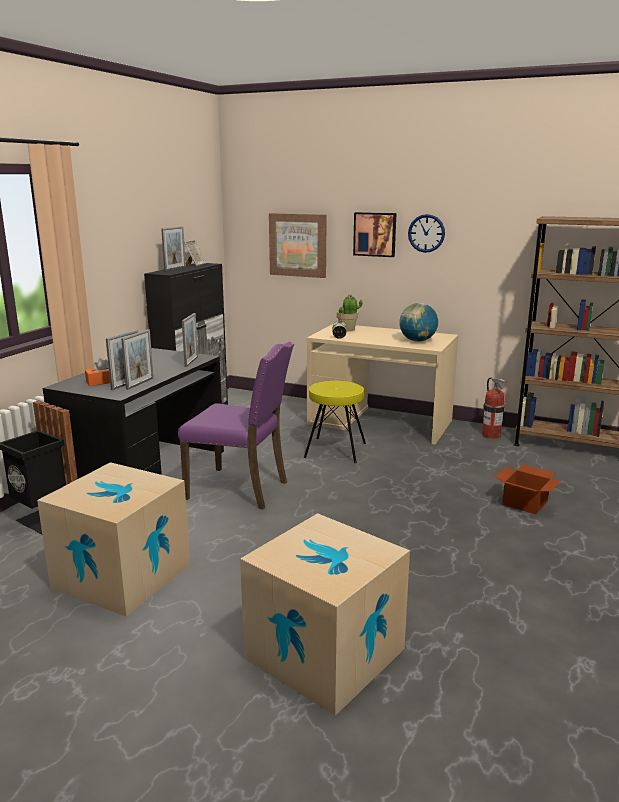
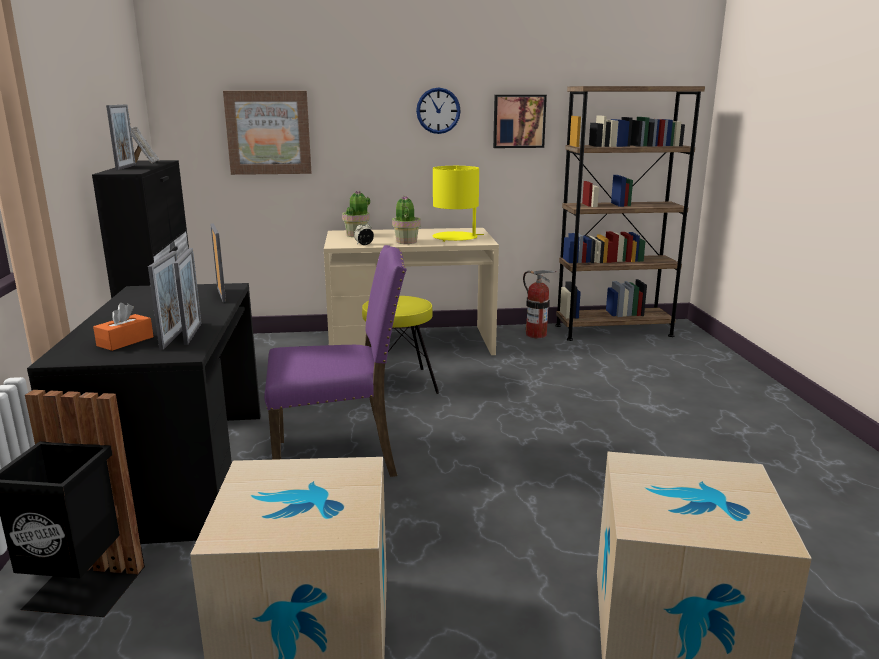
camera: 30 degrees left, 0 degrees up
picture [353,212,396,257] -> picture moved to [493,95,547,148]
globe [399,303,438,342] -> yellow table lamp [433,166,484,242]
cardboard box [494,464,562,514] -> none
none -> potted plant [392,195,421,244]

